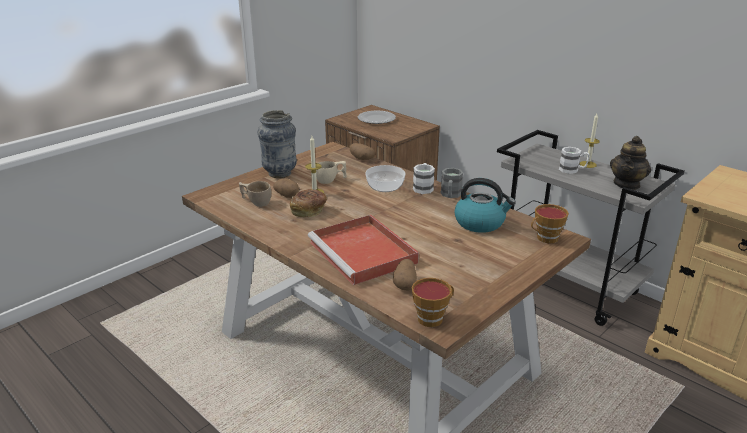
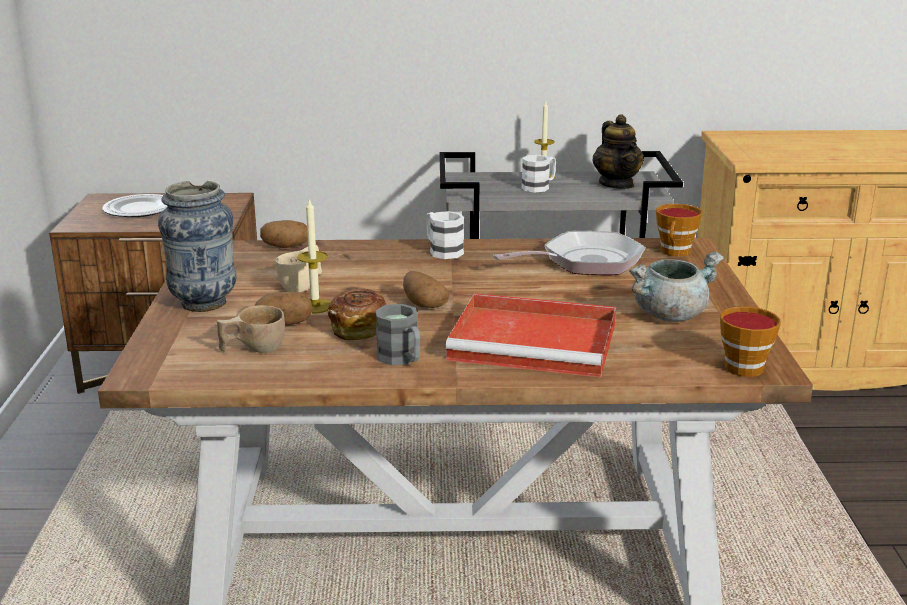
camera: 45 degrees left, 5 degrees down
bowl [365,165,405,192] -> none
potato [393,259,417,291] -> potato moved to [403,271,449,308]
grey mug [440,168,463,198] -> grey mug moved to [375,304,420,365]
kettle [454,178,516,233] -> frying pan [493,231,646,275]
none -> grey cooking pot [629,252,724,322]

